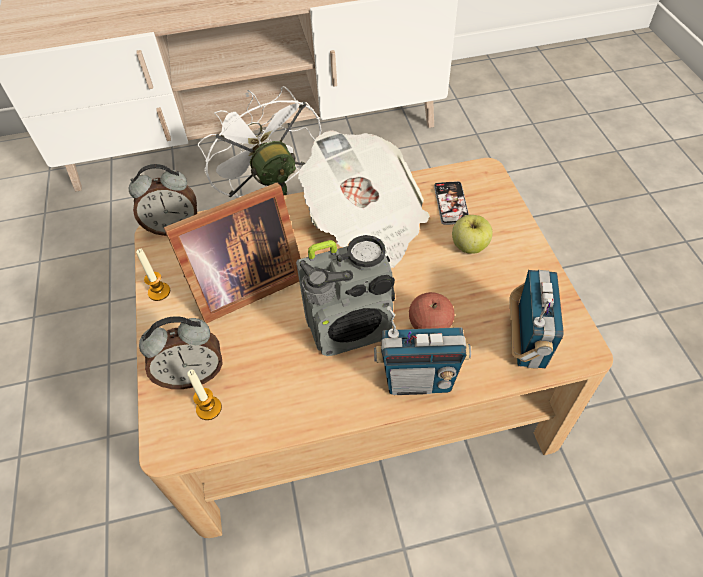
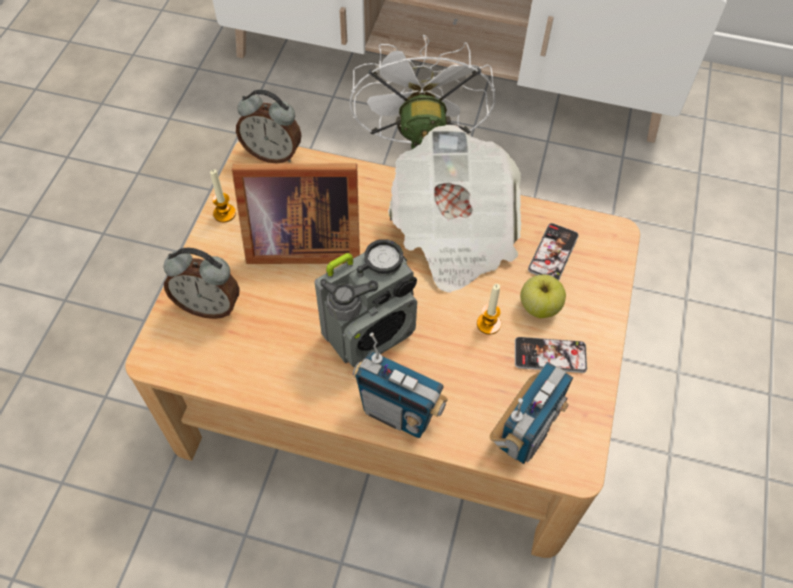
camera: 25 degrees right, 5 degrees up
candle [187,370,222,420] -> candle moved to [477,284,501,335]
radio [296,235,395,356] -> radio turned 45 degrees counterclockwise [315,239,417,367]
apple [409,292,455,329] -> none
none -> phone [515,337,587,373]

